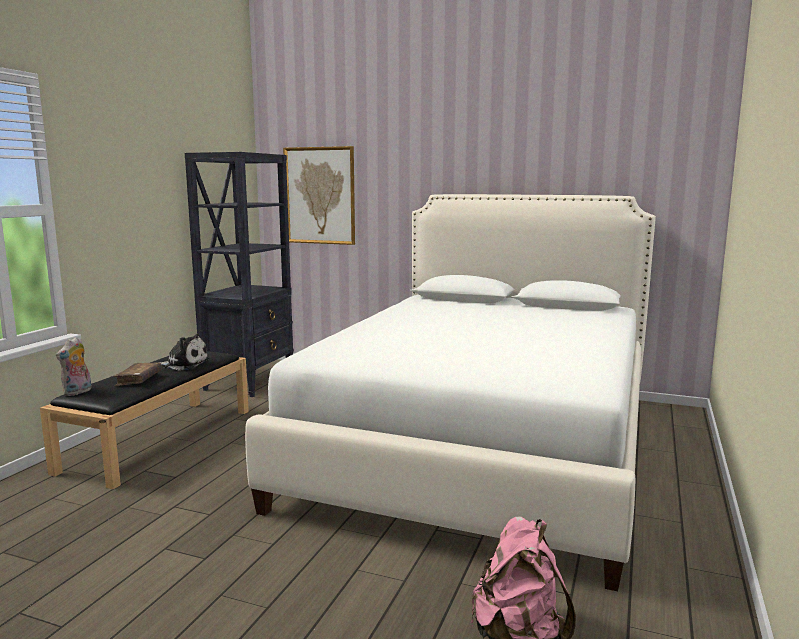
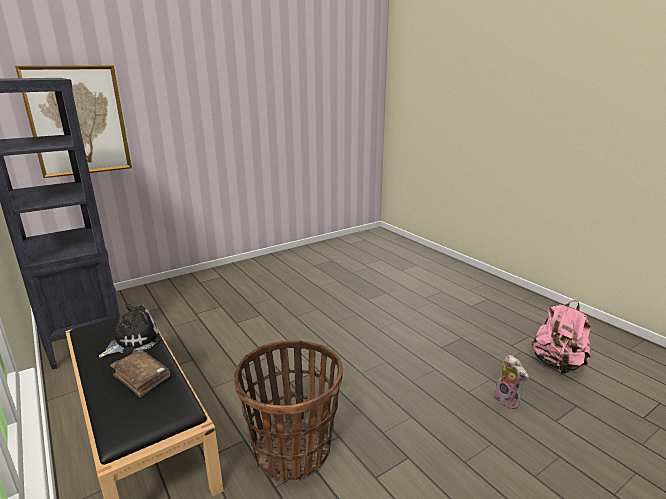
camera: 55 degrees left, 10 degrees up
plush toy [56,337,92,396] -> plush toy moved to [494,355,529,409]
white bed [245,194,656,591] -> none
none -> basket [233,340,343,482]

